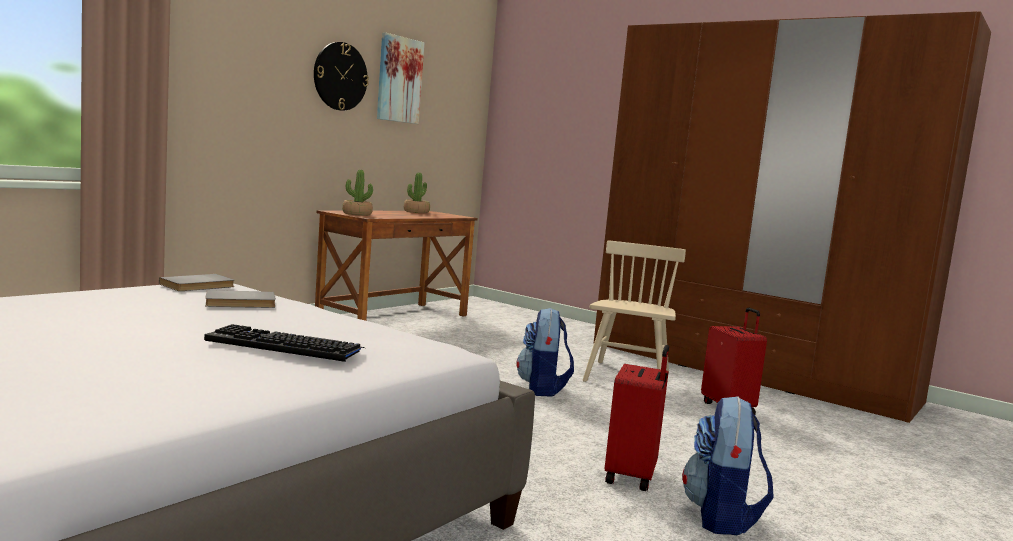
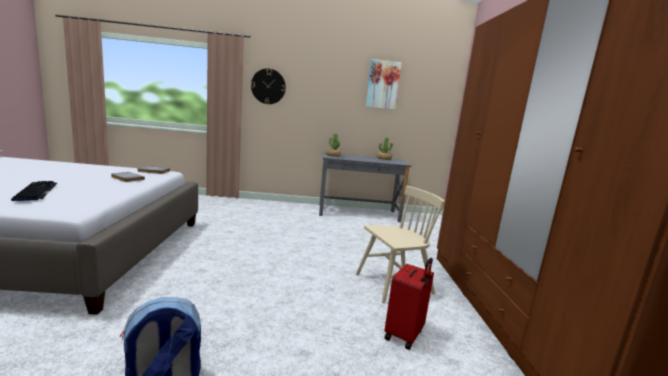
camera: 50 degrees right, 5 degrees up
wall clock [314,42,369,111] -> wall clock moved to [251,68,286,104]
brown desk [315,210,478,321] -> grey desk [319,152,411,222]
backpack [516,308,574,397] -> none
red suitcase [605,345,669,491] -> none

